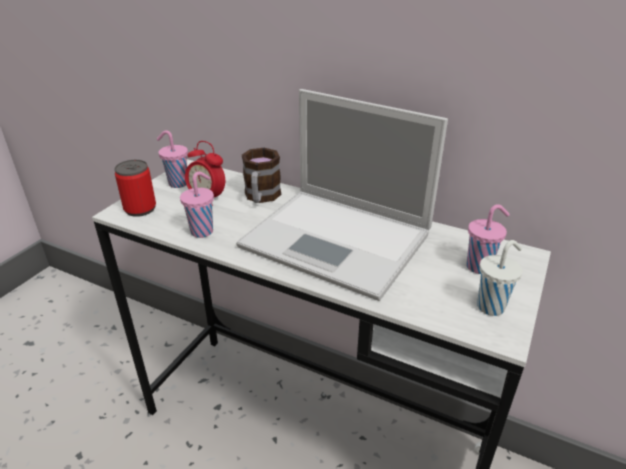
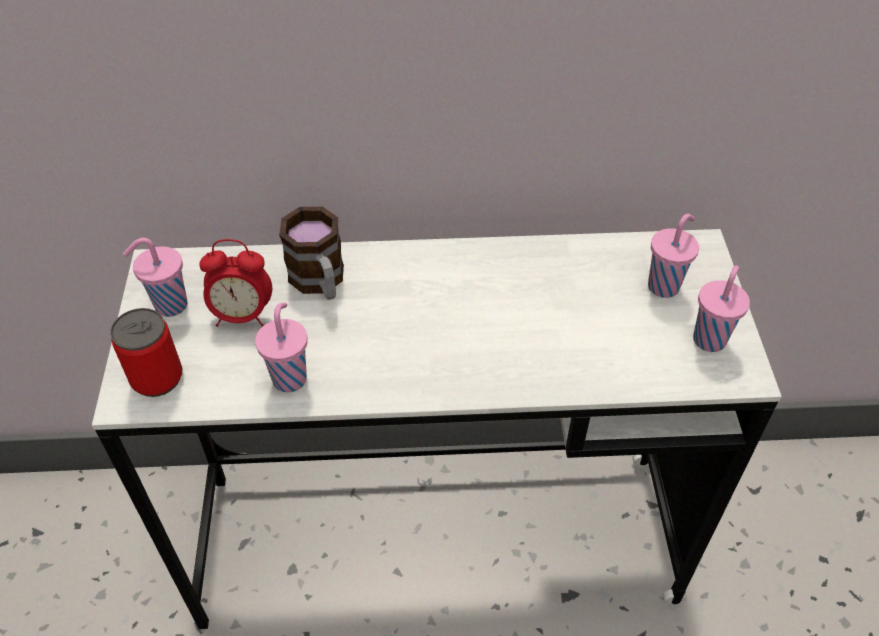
camera: 30 degrees left, 15 degrees up
laptop [236,89,448,301] -> none
white cup [477,240,523,316] -> pink cup [693,266,750,352]

